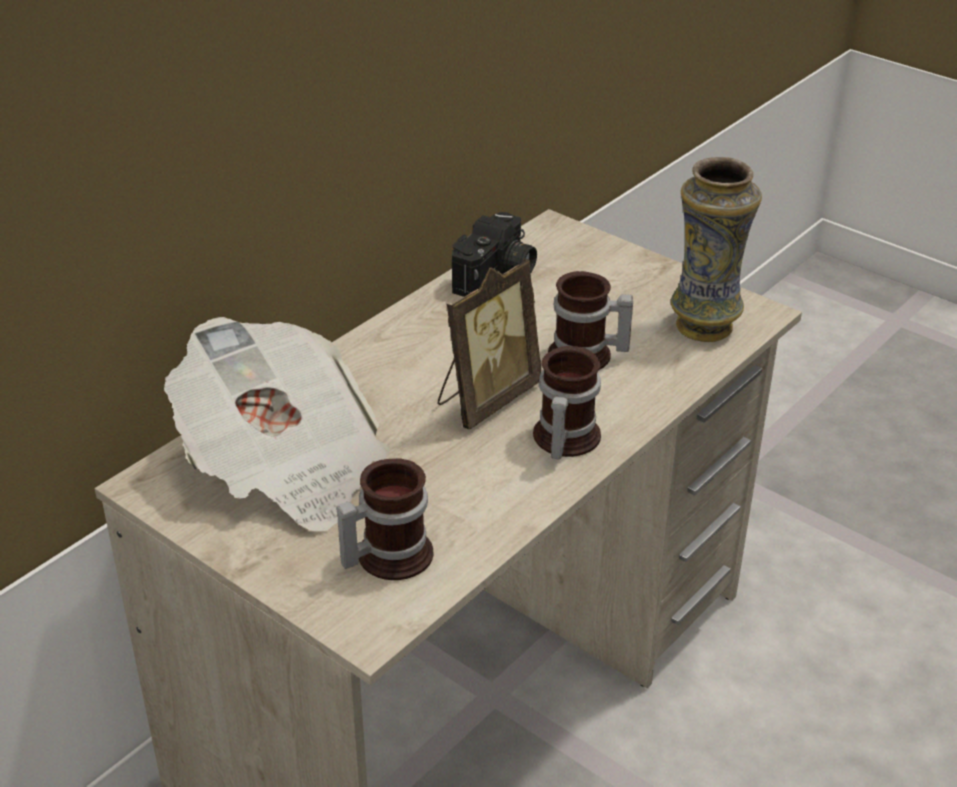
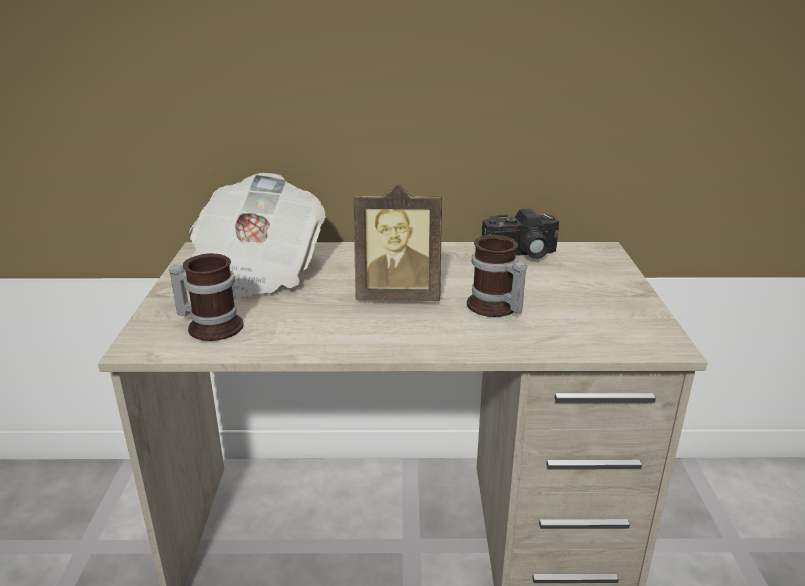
camera: 50 degrees right, 10 degrees down
mug [533,346,601,460] -> none
vase [671,157,762,342] -> none

